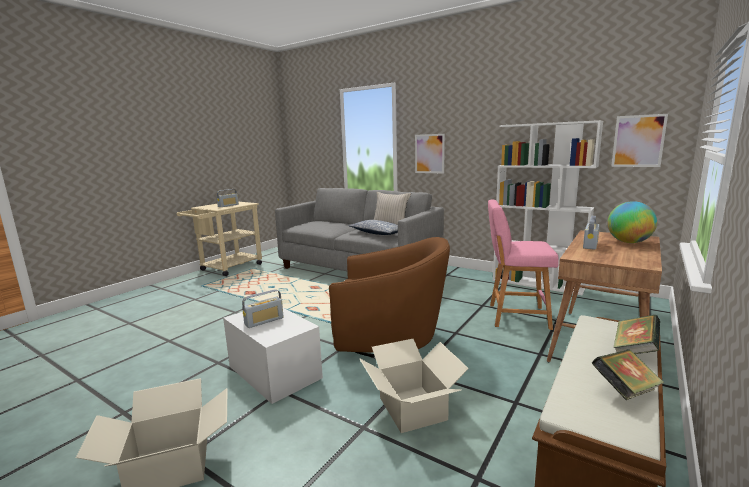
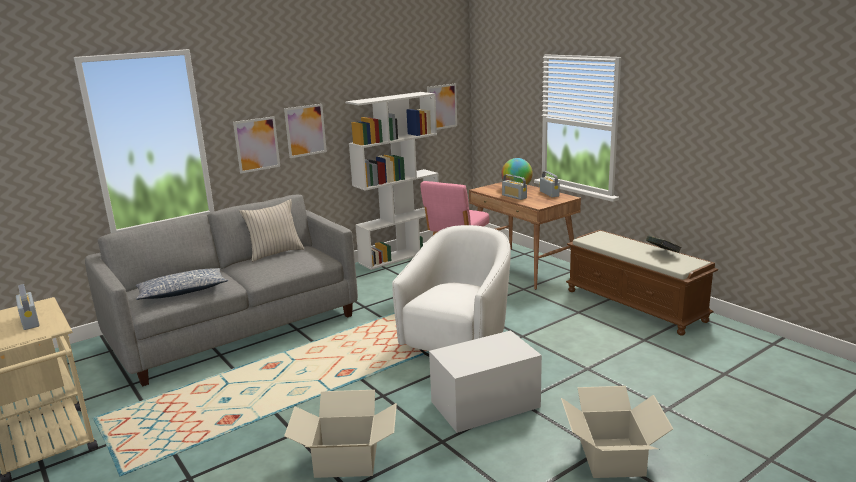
camera: 70 degrees left, 5 degrees up
radio [242,289,284,328] -> radio moved to [540,171,560,197]
brown armchair [329,237,450,357] -> white armchair [392,225,511,357]
pillow [348,220,398,235] -> pillow moved to [136,268,228,300]
cardboard box [360,339,469,433] -> cardboard box moved to [284,390,397,478]
book [613,315,660,354] -> none
none -> picture [284,104,327,158]

